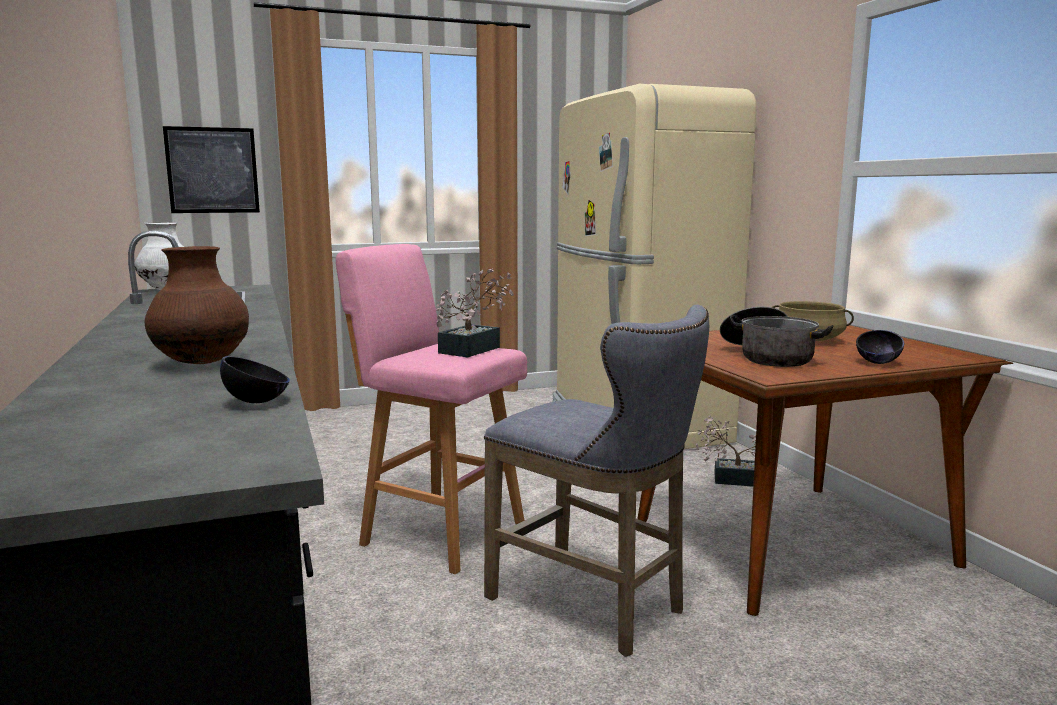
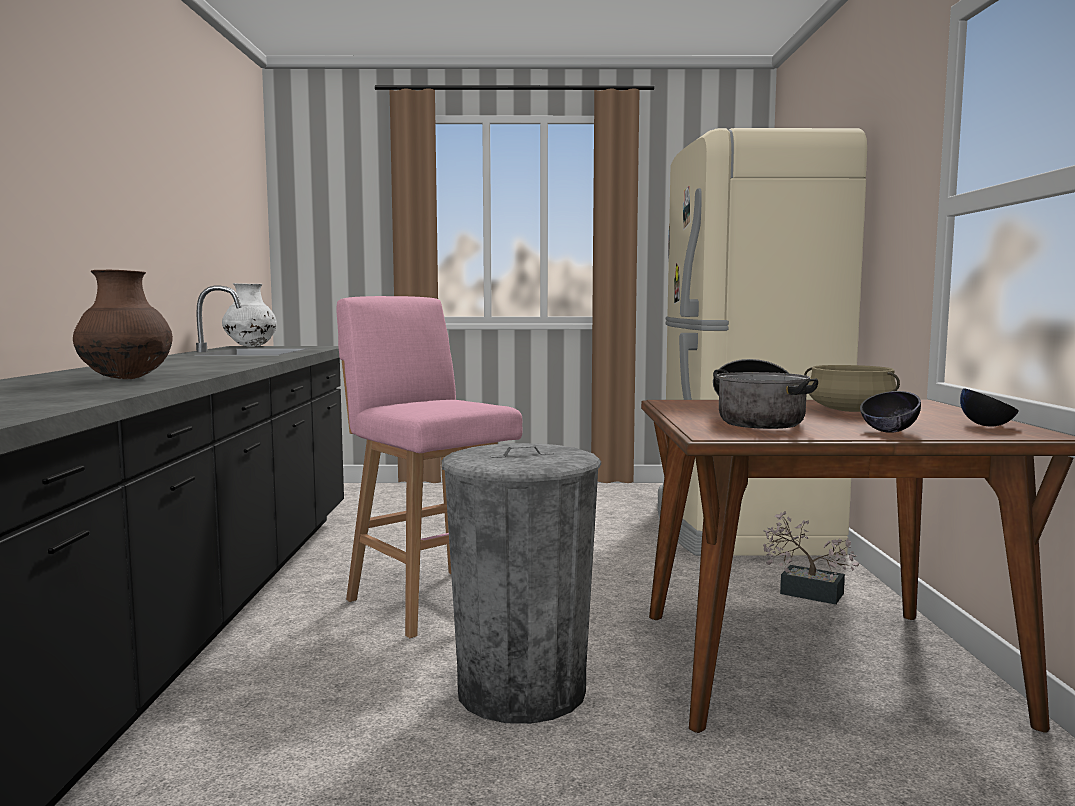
camera: 20 degrees right, 5 degrees down
picture [163,126,260,213] -> none
black bowl [220,356,290,403] -> black bowl moved to [960,388,1019,427]
potted plant [436,268,514,358] -> none
grey stool [484,305,709,657] -> grey trash can [441,443,601,724]

